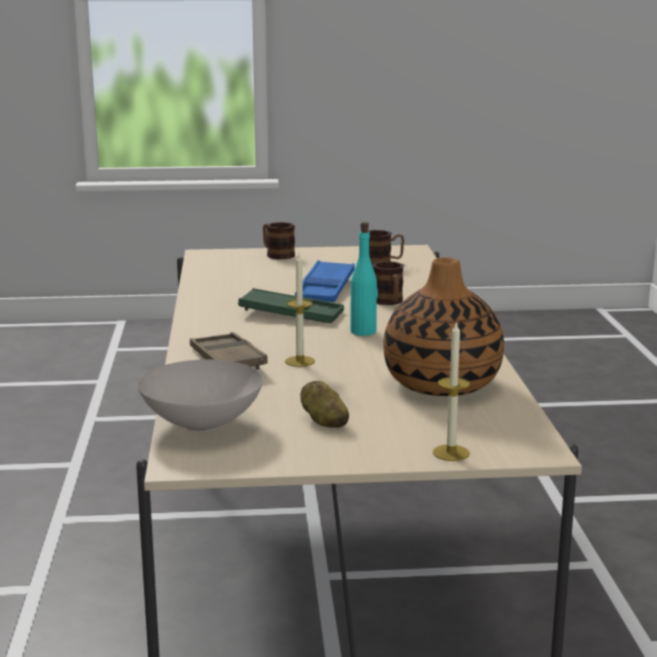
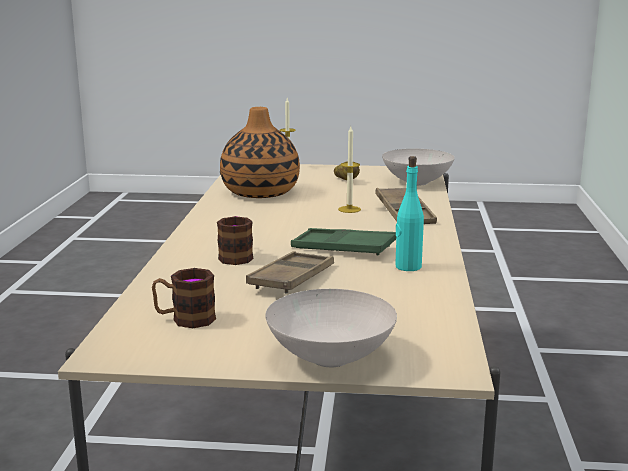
camera: 170 degrees left, 0 degrees up
mug [263,222,295,260] -> white bowl [265,289,397,367]
blue tray [295,260,355,302] -> brown tray [246,251,334,293]
turquoise bottle [350,222,378,336] -> turquoise bottle moved to [395,156,424,271]

